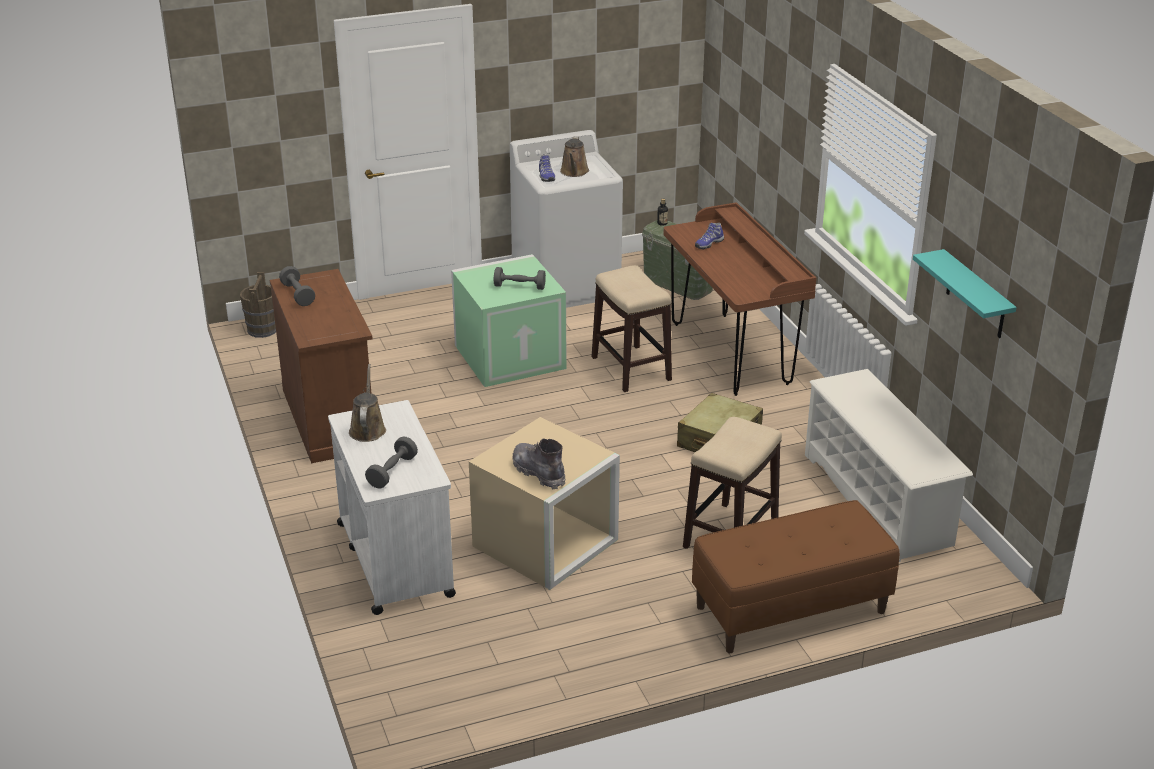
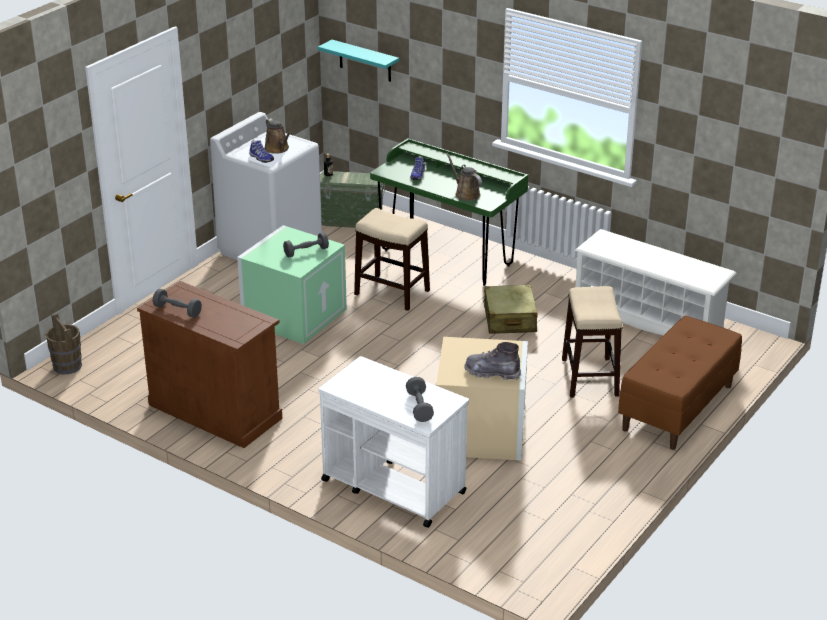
camera: 35 degrees left, 0 degrees up
brown watering can [349,364,386,442] -> brown watering can moved to [446,153,482,201]
brown desk [663,202,816,396] -> green desk [370,138,528,286]
turquoise shelf [913,249,1017,338] -> turquoise shelf moved to [318,40,399,82]

